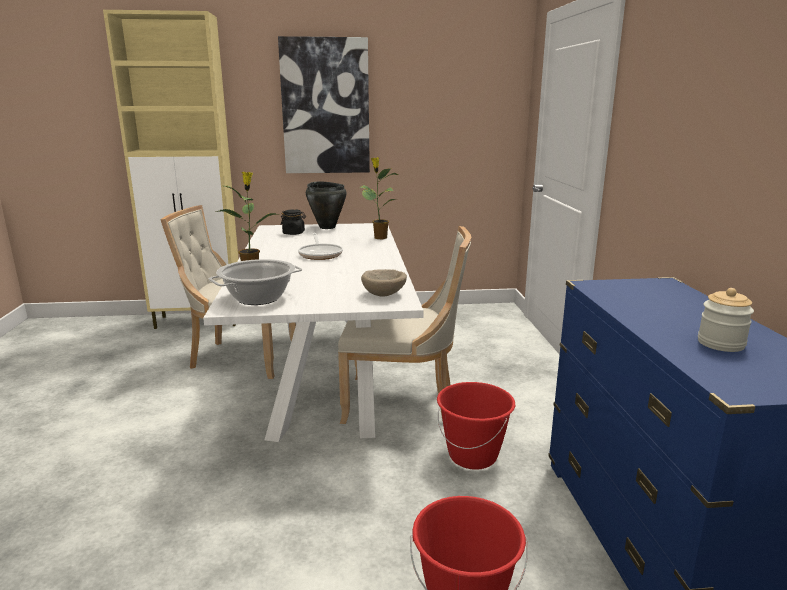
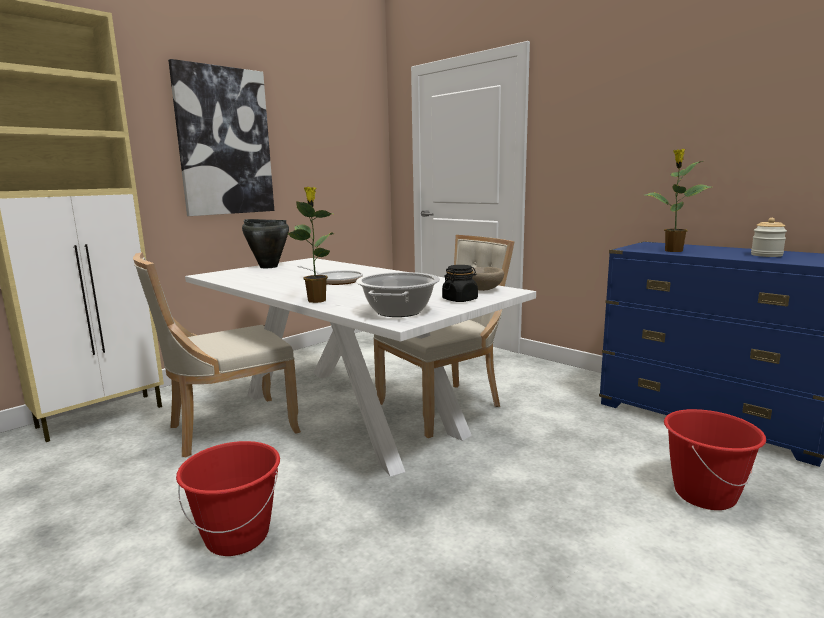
camera: 40 degrees left, 5 degrees down
black jar [281,209,306,235] -> black jar moved to [442,265,478,302]
potted plant [359,157,398,239] -> potted plant moved to [645,149,712,252]
red bucket [437,382,515,470] -> red bucket moved to [176,441,280,556]

